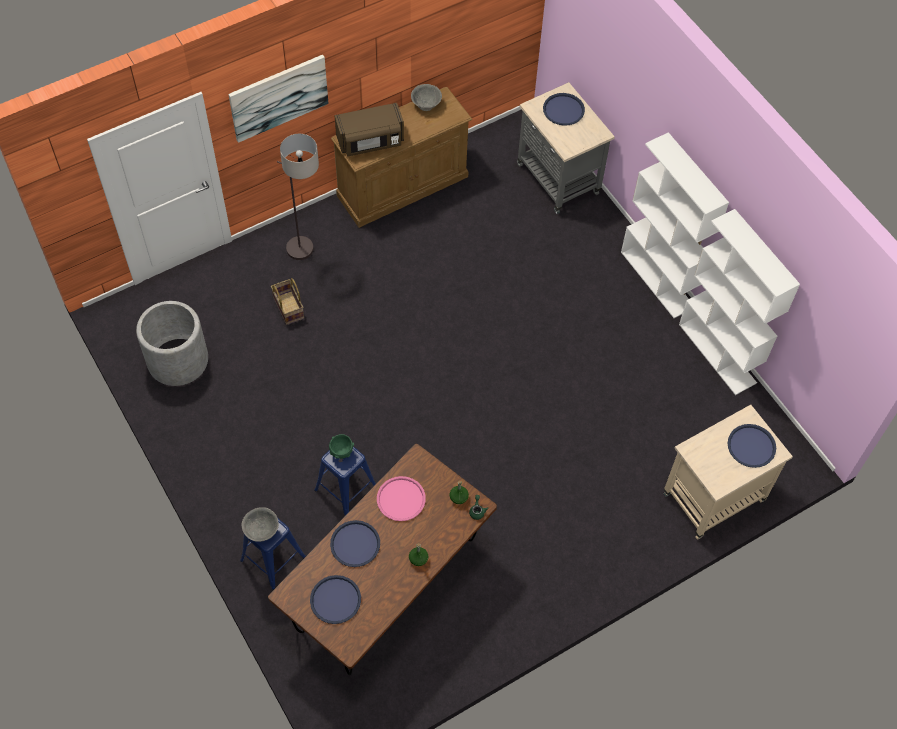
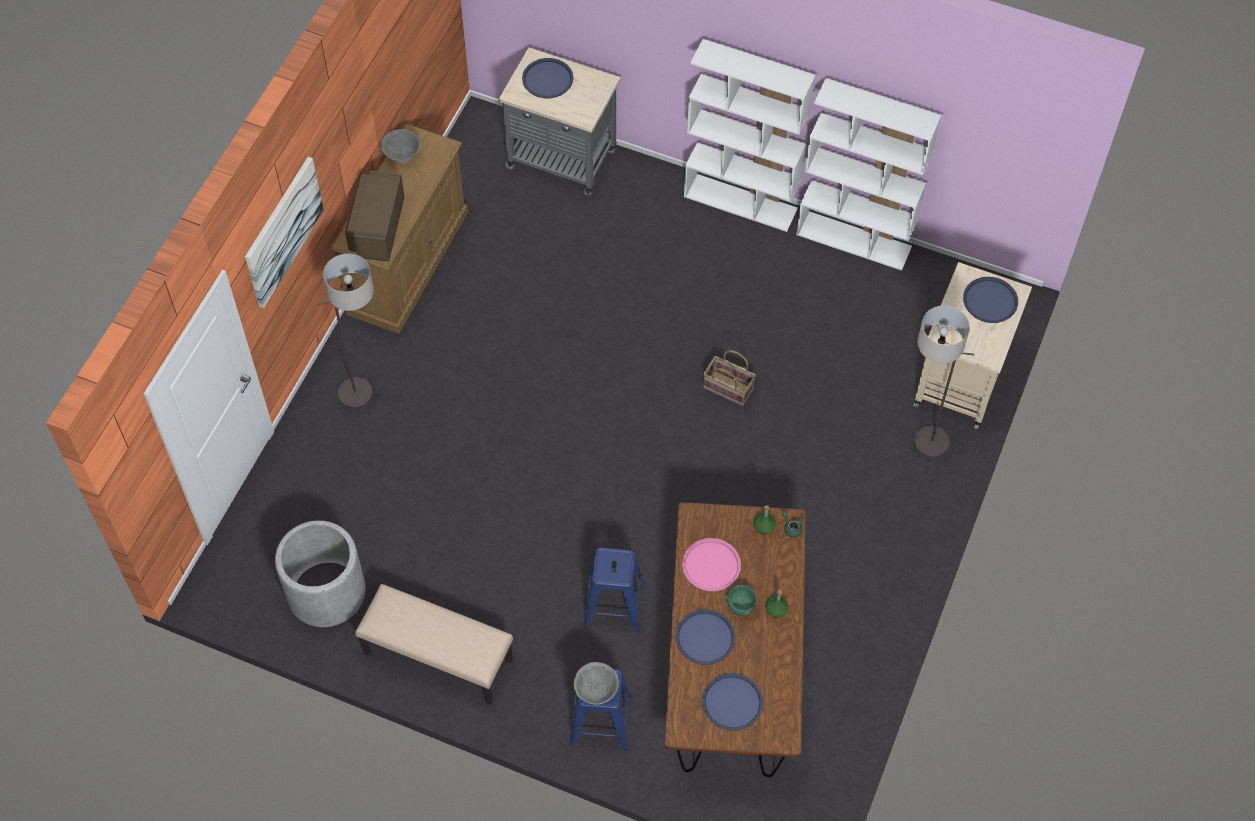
camera: 35 degrees left, 0 degrees up
basket [271,278,304,325] -> basket moved to [703,350,756,406]
green bowl [329,434,354,459] -> green bowl moved to [725,585,757,616]
brown microwave [335,103,404,157] -> brown microwave turned 150 degrees clockwise [345,171,405,261]
none -> beige bench [355,584,513,705]
none -> grey floor lamp [914,306,975,458]

